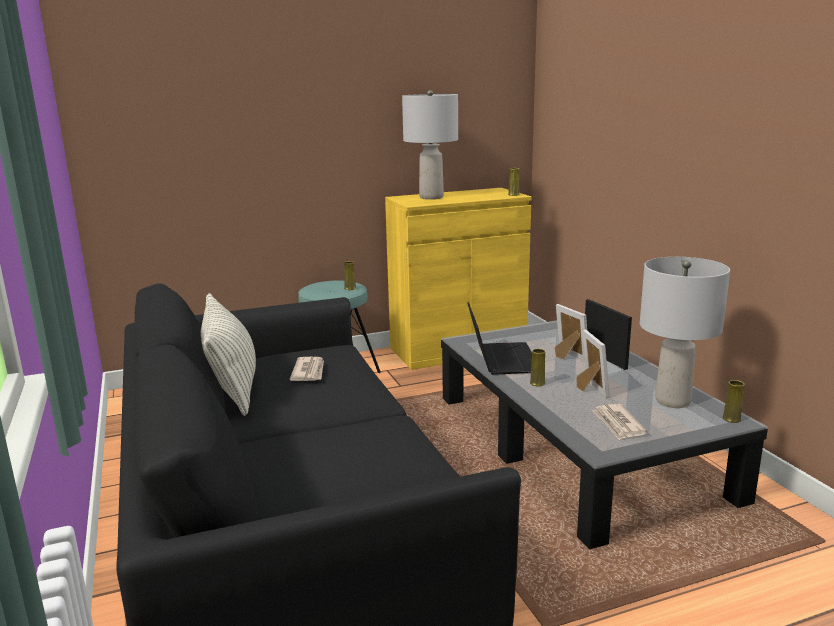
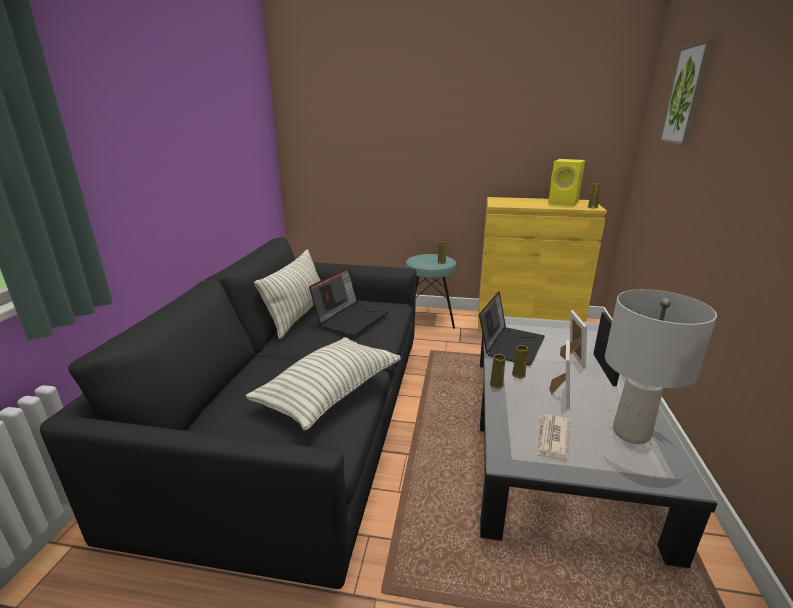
camera: 30 degrees right, 5 degrees up
newspaper [290,357,324,381] -> laptop [309,268,389,336]
grey table lamp [402,90,458,200] -> none
yellow vase [723,380,744,423] -> yellow vase moved to [490,354,506,388]
none -> pillow [246,337,401,431]
none -> yellow speaker [548,159,585,206]
none -> picture [659,38,715,146]

